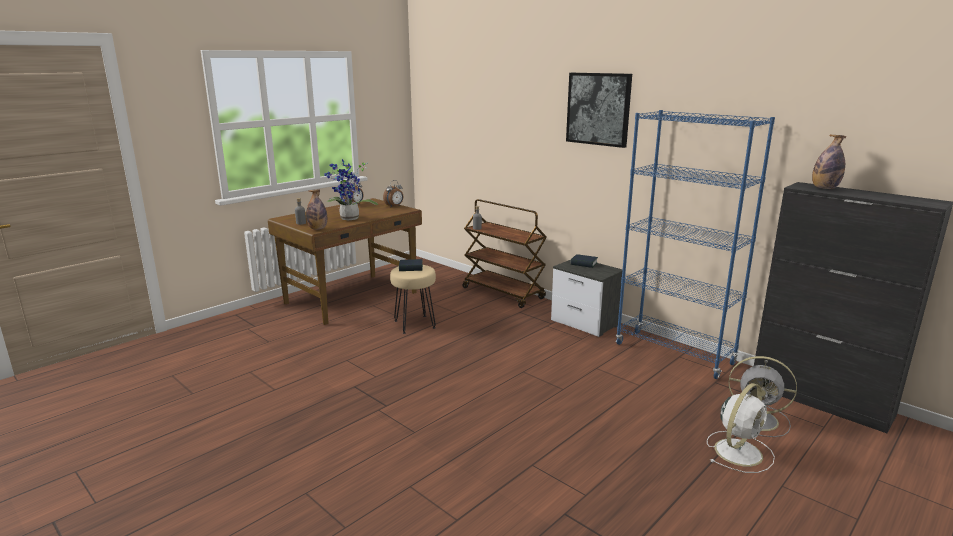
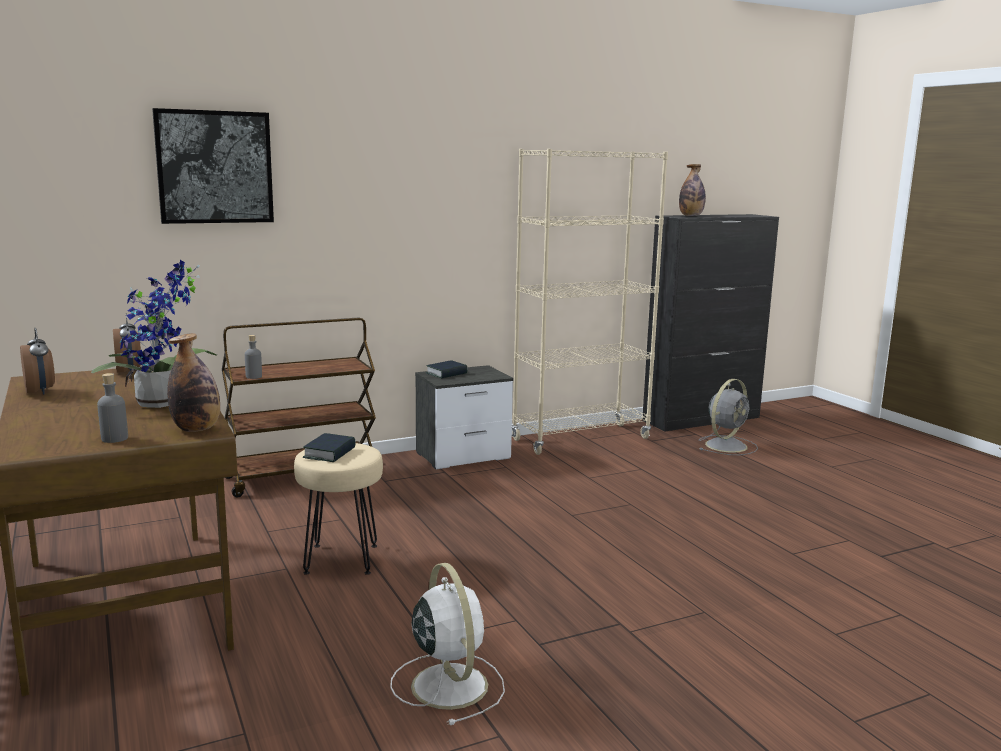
camera: 70 degrees left, 5 degrees down
picture [566,73,632,148] -> picture moved to [152,108,274,224]
blue bookcase [616,110,775,379] -> beige bookcase [512,149,668,455]
white fan [707,383,775,473] -> white fan moved to [390,563,505,725]

